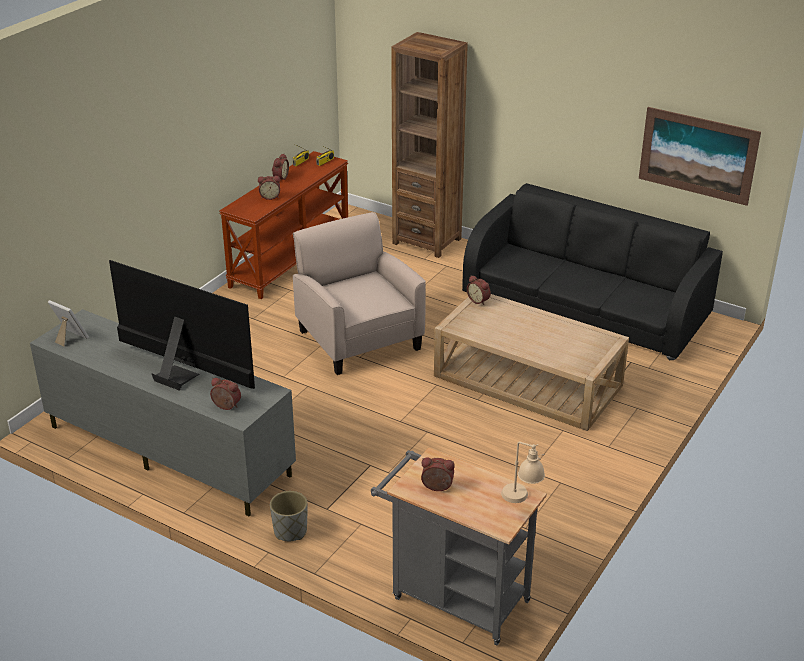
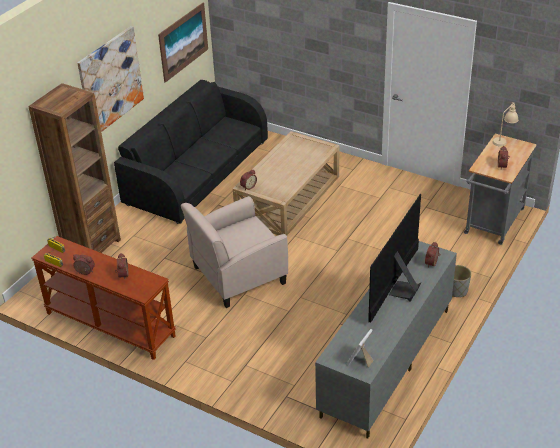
camera: 90 degrees left, 5 degrees up
none -> picture [77,26,144,132]

